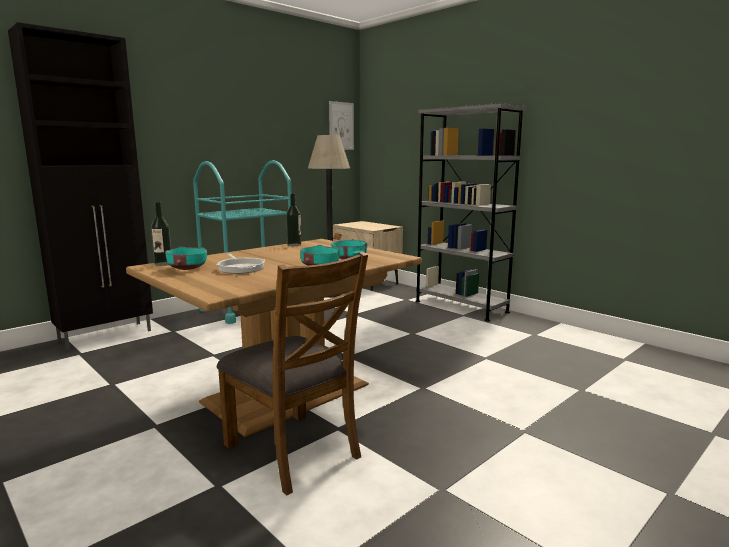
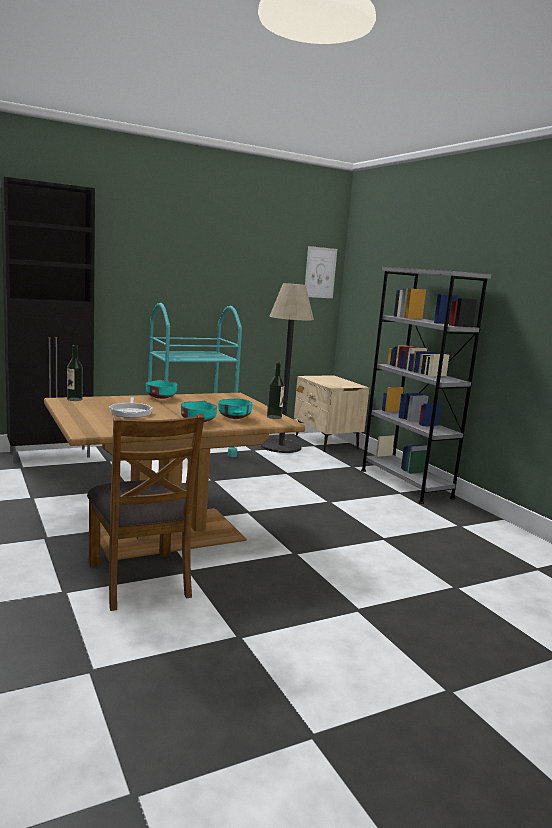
camera: 15 degrees right, 0 degrees up
turquoise bowl [165,246,207,270] -> turquoise bowl moved to [146,379,177,399]
bottle [286,193,301,246] -> bottle moved to [267,362,284,419]

